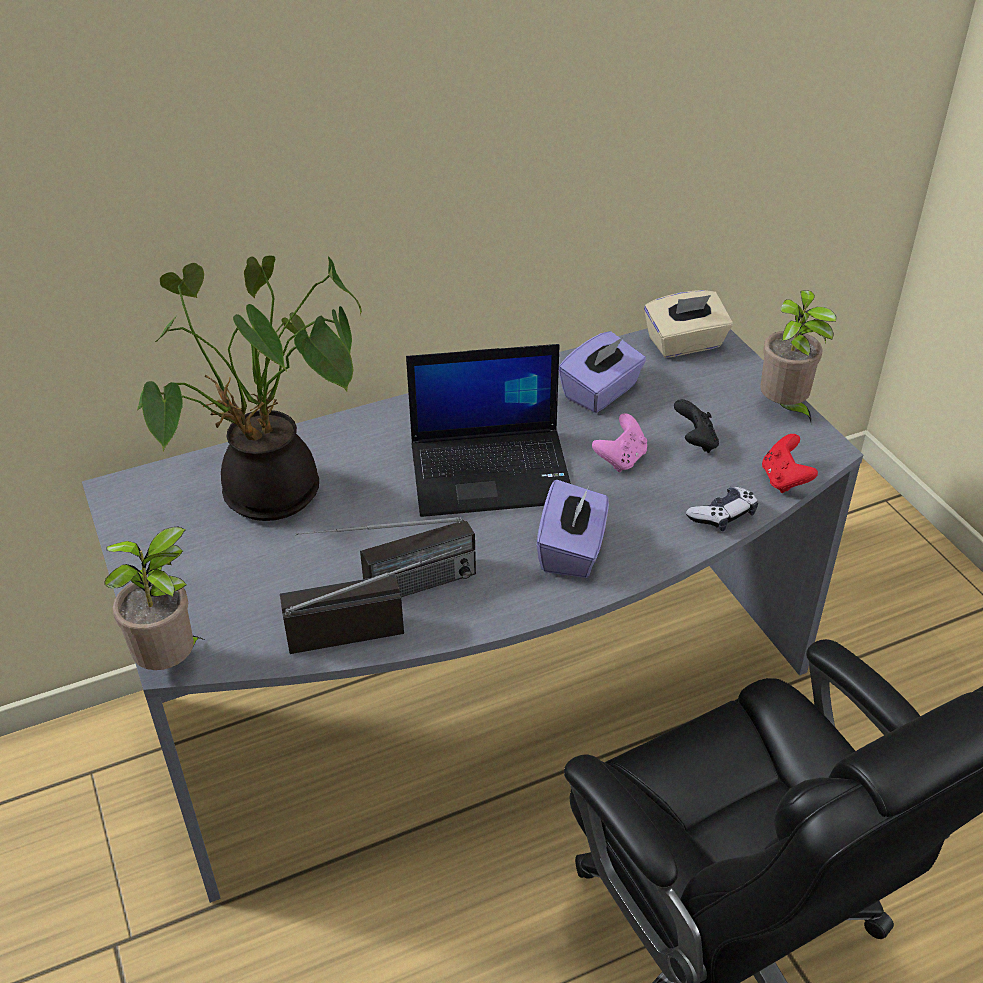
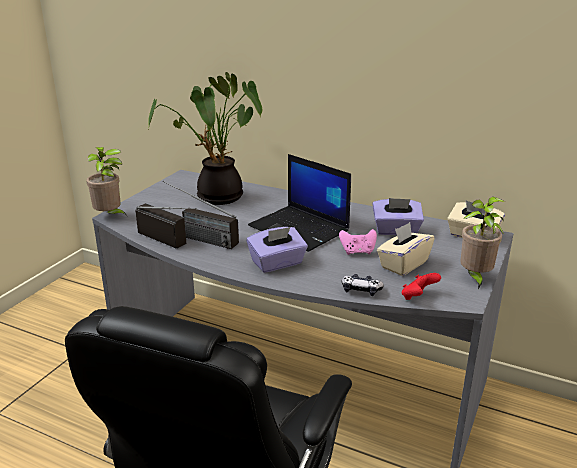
camera: 50 degrees right, 15 degrees down
black game controller [674,399,719,453] -> beige tissue box [377,222,435,276]

